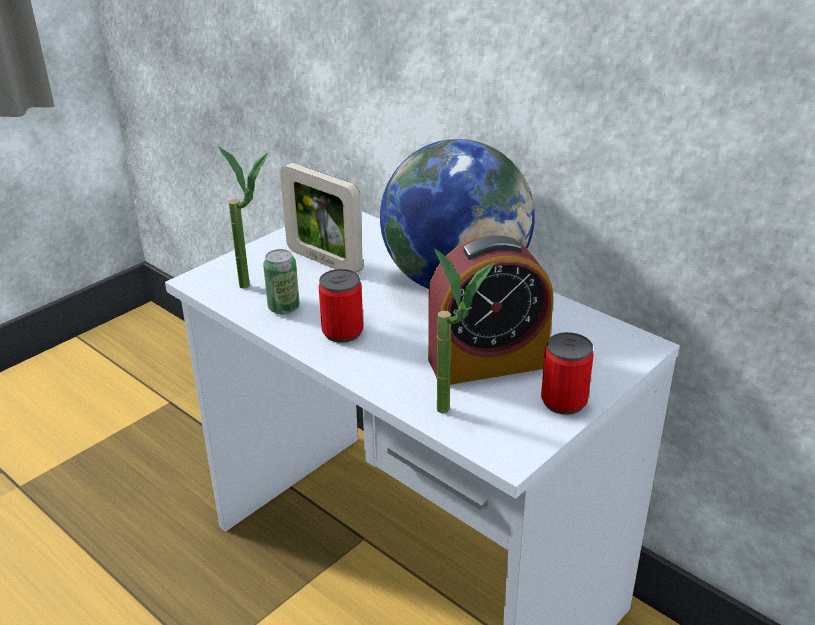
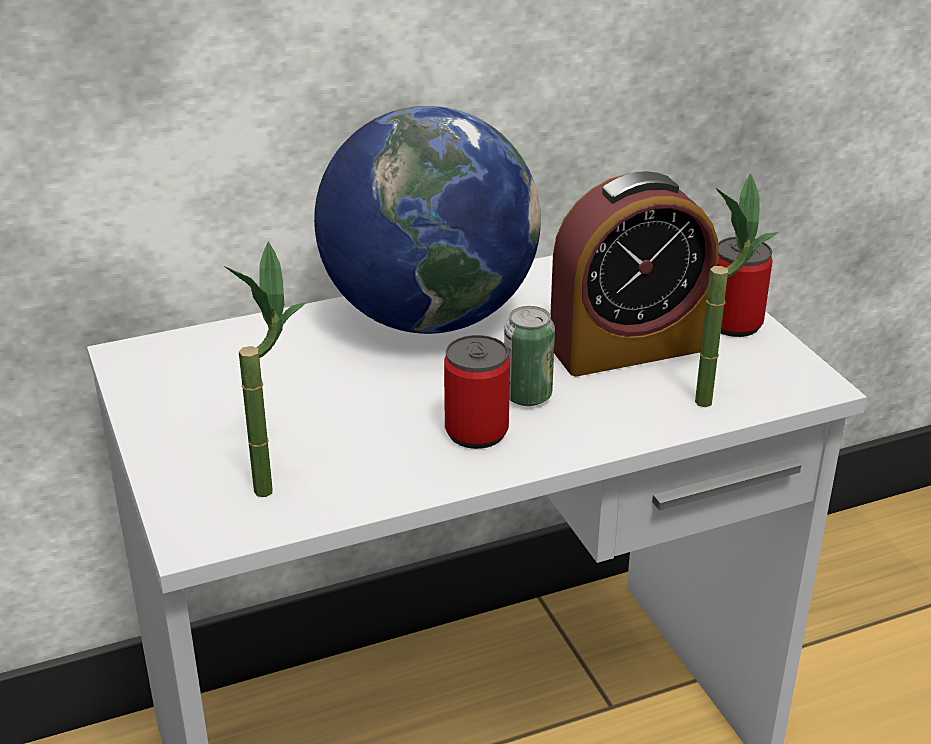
camera: 65 degrees left, 0 degrees up
can [263,249,300,314] -> can moved to [504,306,555,406]
picture frame [280,163,363,273] -> none
alarm clock [428,235,553,385] -> alarm clock turned 60 degrees clockwise [550,171,718,376]

